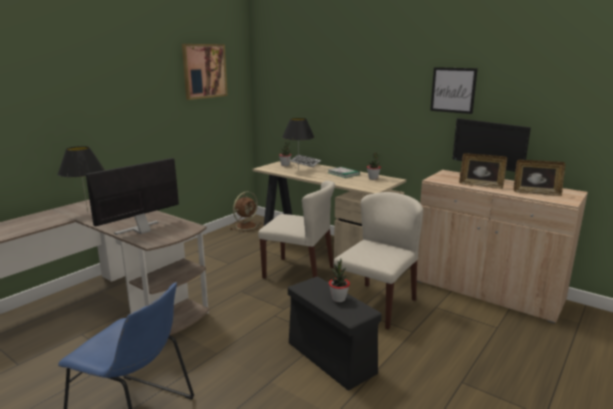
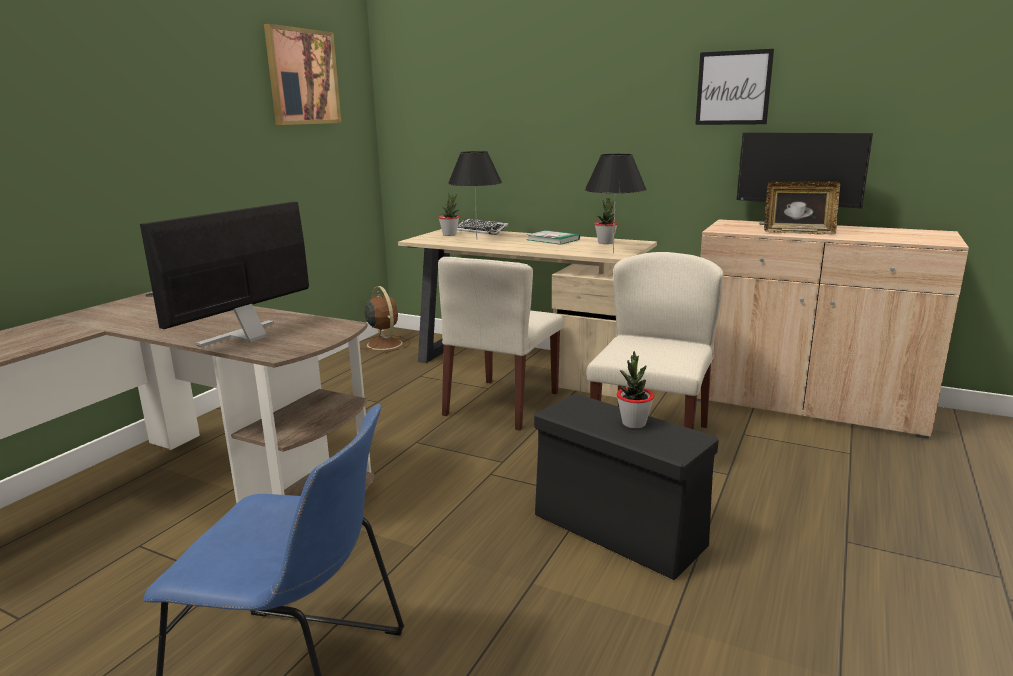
camera: 10 degrees left, 0 degrees up
black table lamp [58,146,105,212] -> black table lamp moved to [585,154,647,253]
brown fan [230,191,263,231] -> brown fan turned 60 degrees counterclockwise [359,286,410,353]
beige chair [258,180,335,279] -> beige chair turned 105 degrees clockwise [438,257,563,431]
picture frame [514,160,566,196] -> none

